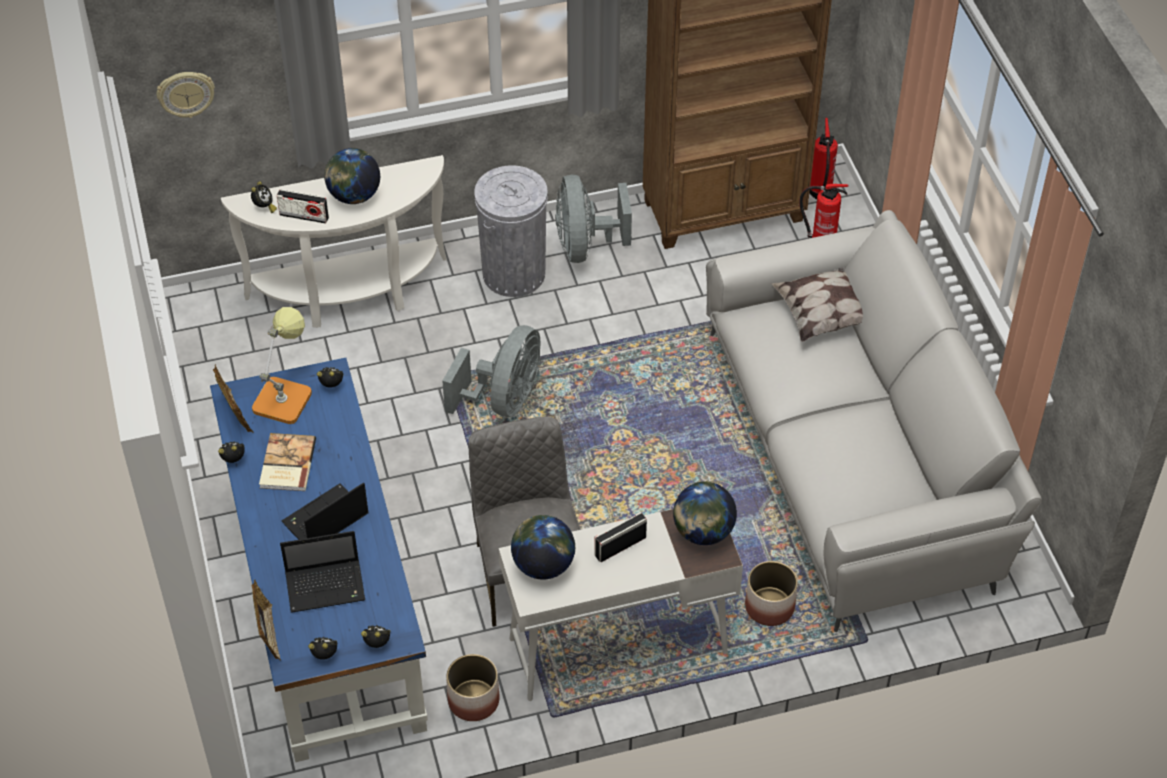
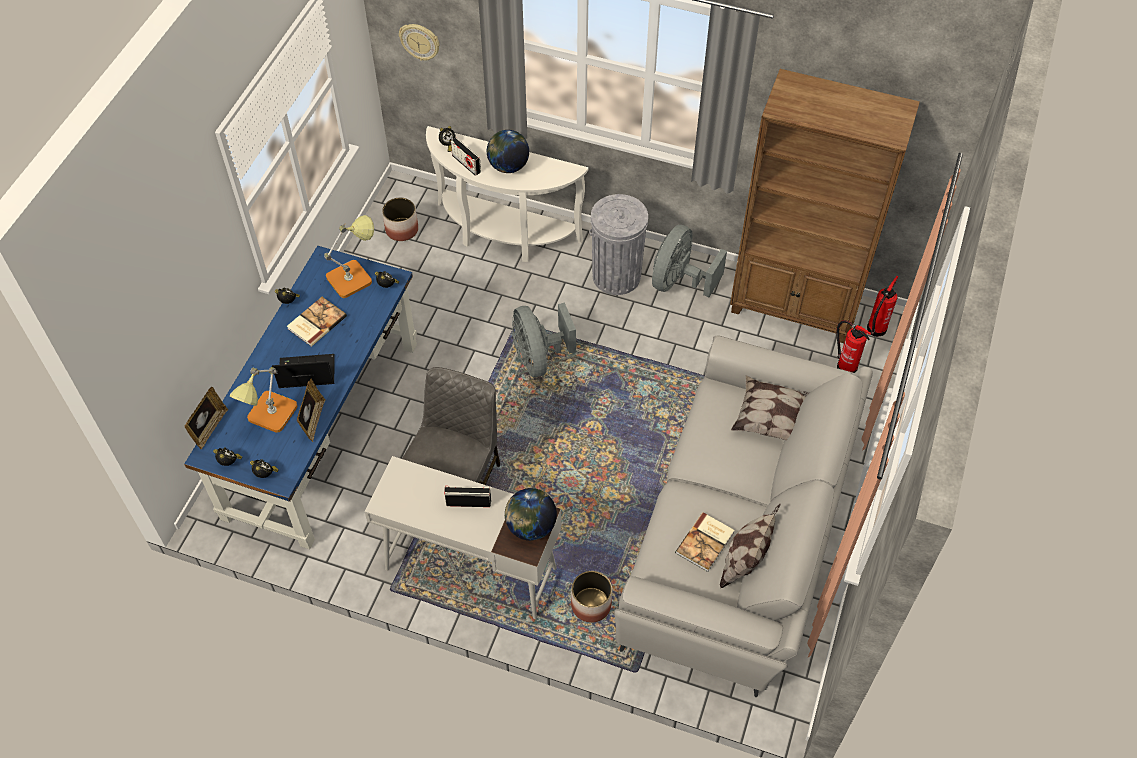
camera: 35 degrees right, 5 degrees up
picture frame [213,364,254,433] -> picture frame moved to [297,378,326,442]
laptop [280,531,365,613] -> table lamp [230,367,297,433]
grey fan [442,325,540,417] -> grey fan turned 105 degrees clockwise [512,303,576,377]
planter [446,654,500,721] -> planter moved to [382,198,418,241]
globe [511,515,575,580] -> none
none -> book [675,512,734,572]
none -> pillow [720,504,780,589]

